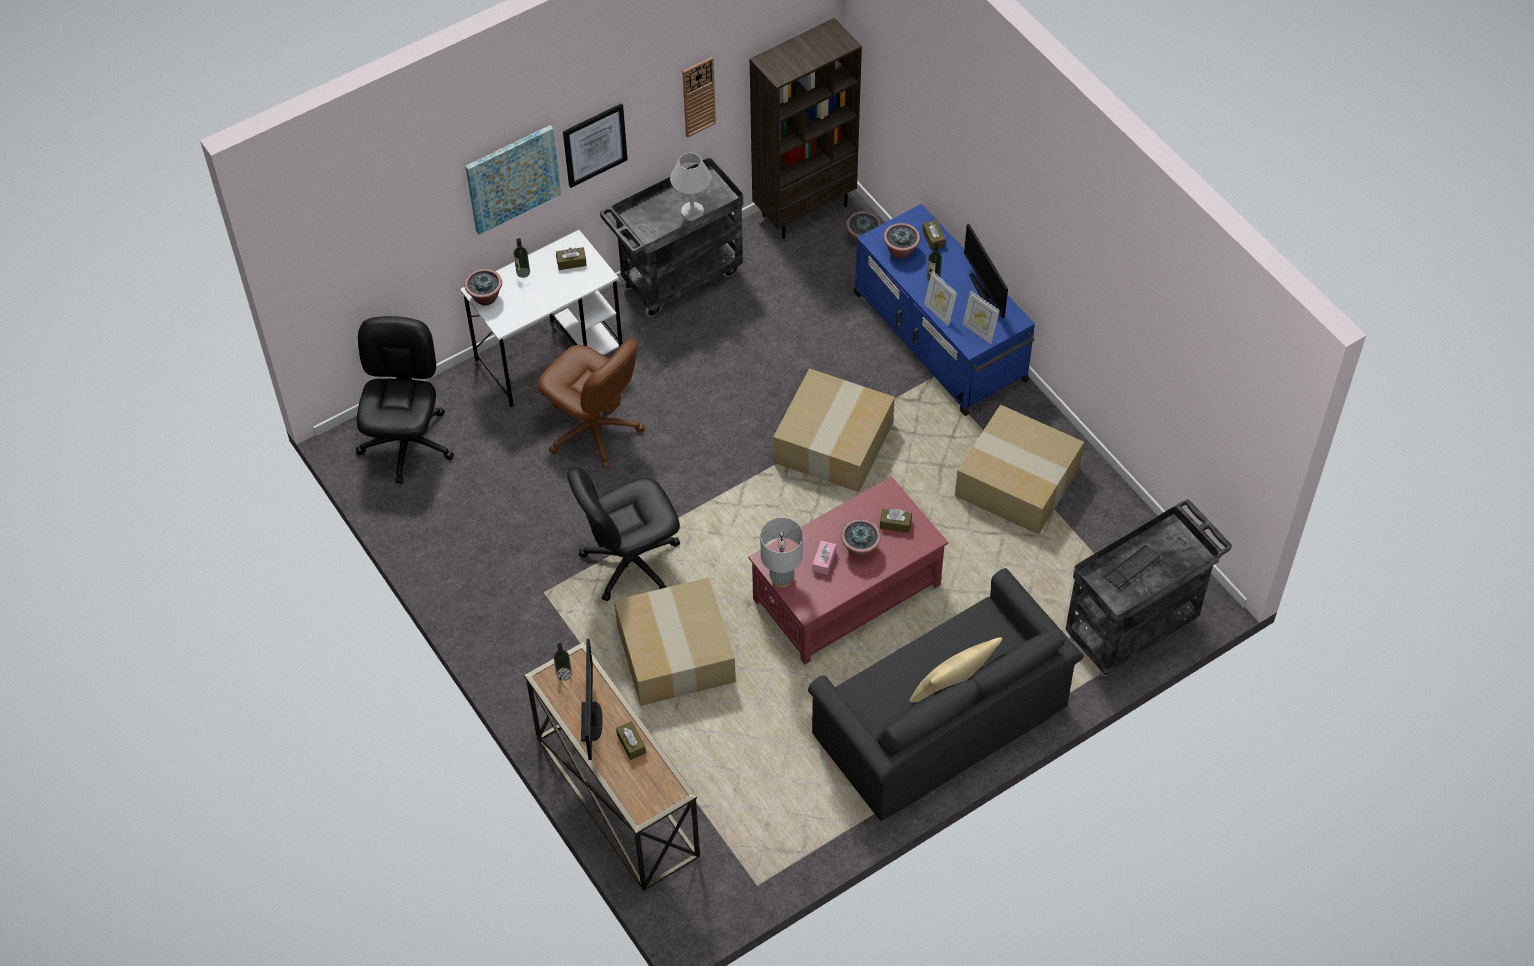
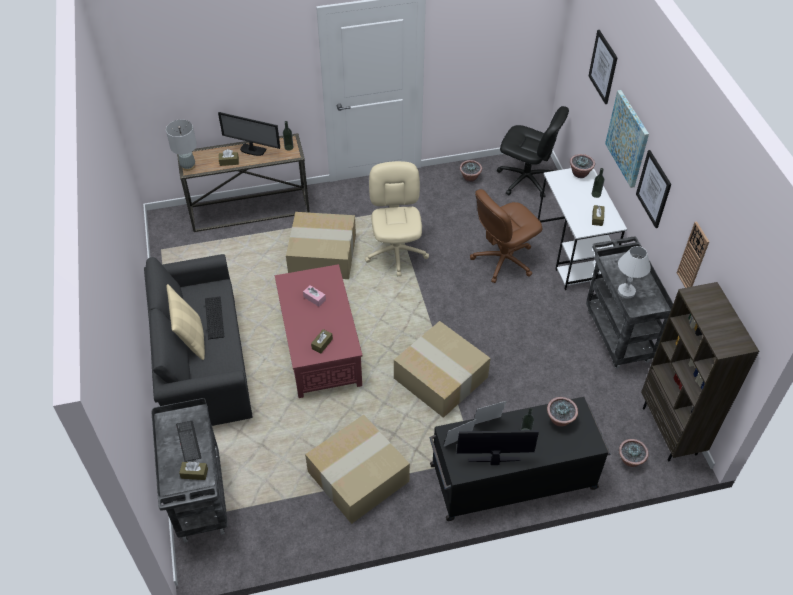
camera: 110 degrees right, 5 degrees down
black office chair [567,467,680,601] -> beige office chair [365,161,429,277]
grey table lamp [760,518,803,588] -> grey table lamp moved to [166,120,197,171]
potted plant [841,519,881,558] -> potted plant moved to [460,160,482,182]
blue cabinet [854,204,1035,416] -> black cabinet [430,397,610,521]
brown tissue box [922,220,946,250] -> brown tissue box moved to [179,462,208,480]
none -> keyboard [205,297,224,339]
none -> picture [589,30,618,104]

